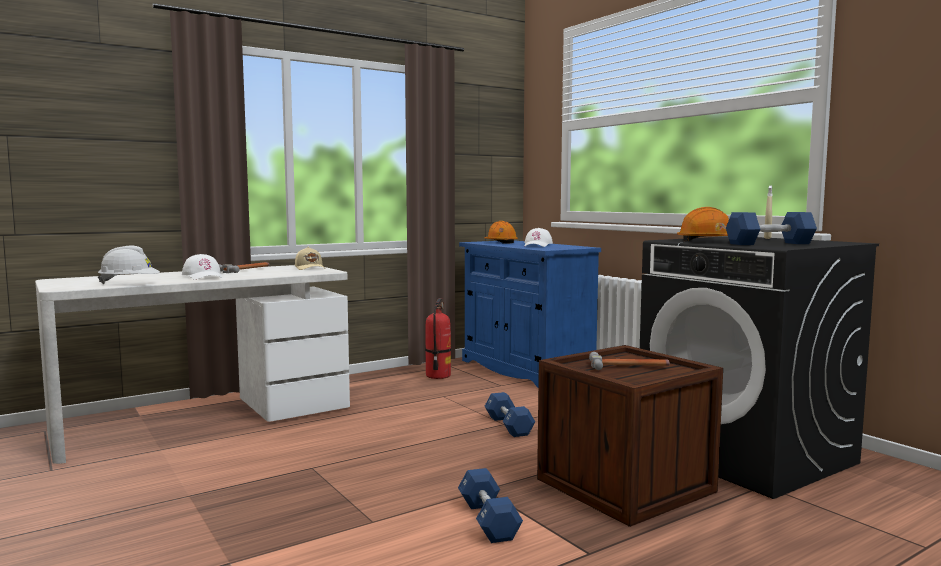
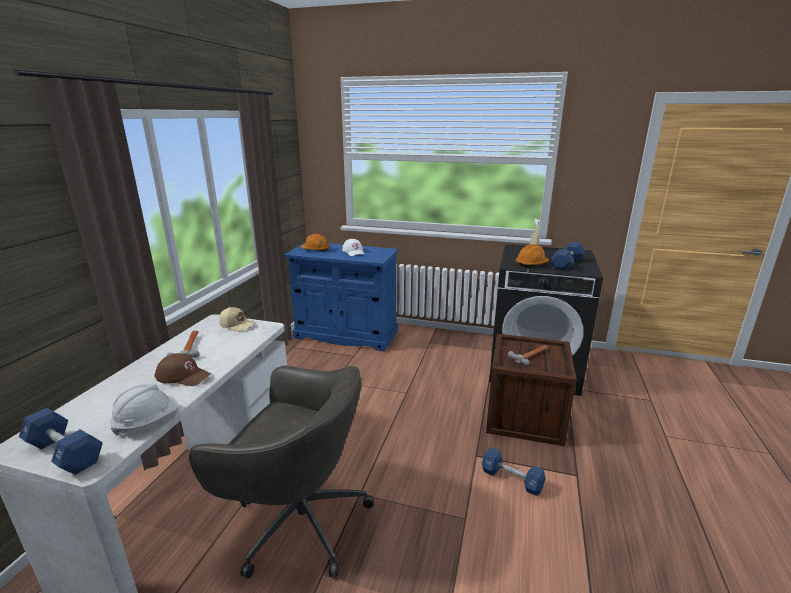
camera: 40 degrees left, 15 degrees up
white cap [182,254,222,280] -> brown cap [154,354,211,386]
fire extinguisher [425,298,451,379] -> none
blue dumbbell [484,392,535,437] -> blue dumbbell moved to [19,408,103,475]
none -> grey office chair [189,365,374,579]

